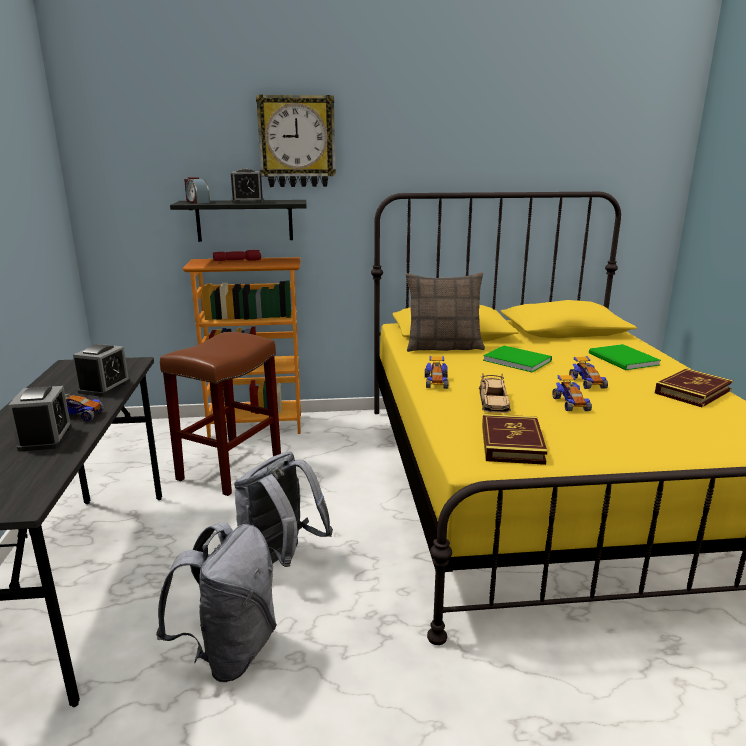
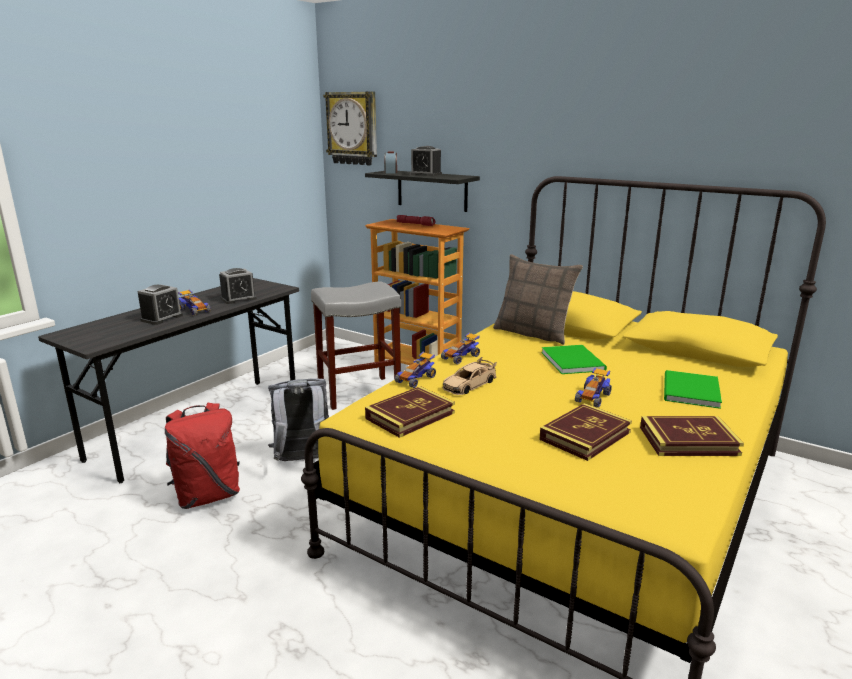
camera: 40 degrees right, 0 degrees up
grey backpack [156,522,277,682] -> red backpack [165,403,240,509]
brown stool [160,332,281,496] -> grey stool [311,281,401,410]
wall clock [256,95,336,187] -> wall clock moved to [323,92,377,165]
toy car [552,375,592,411] -> toy car moved to [395,352,436,388]
none -> book [539,403,632,461]

